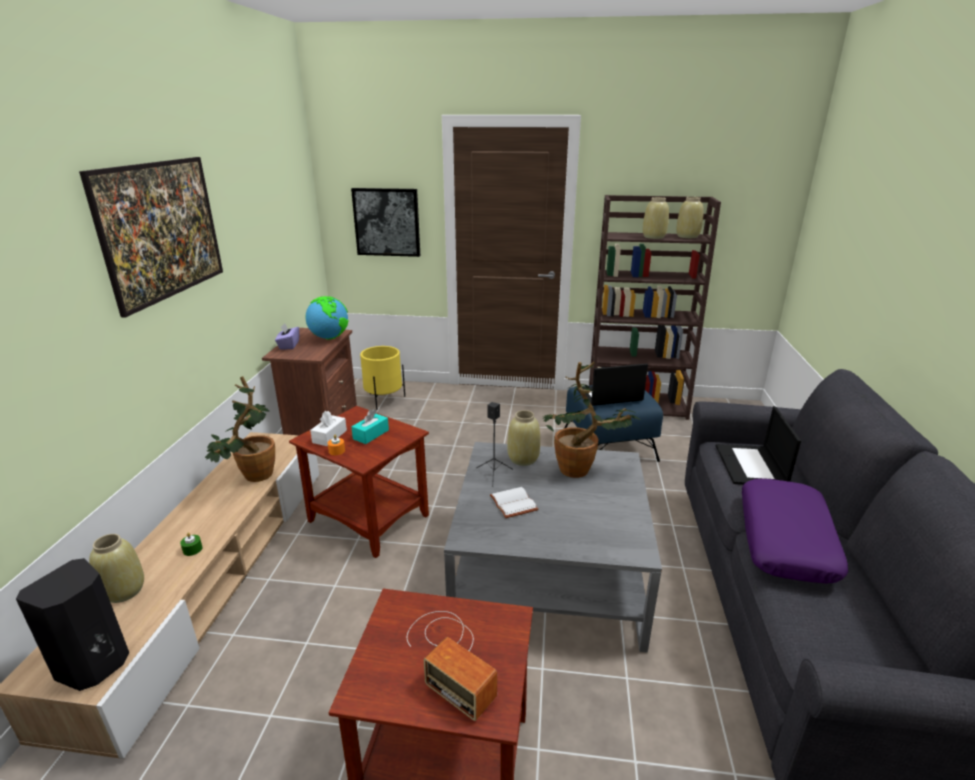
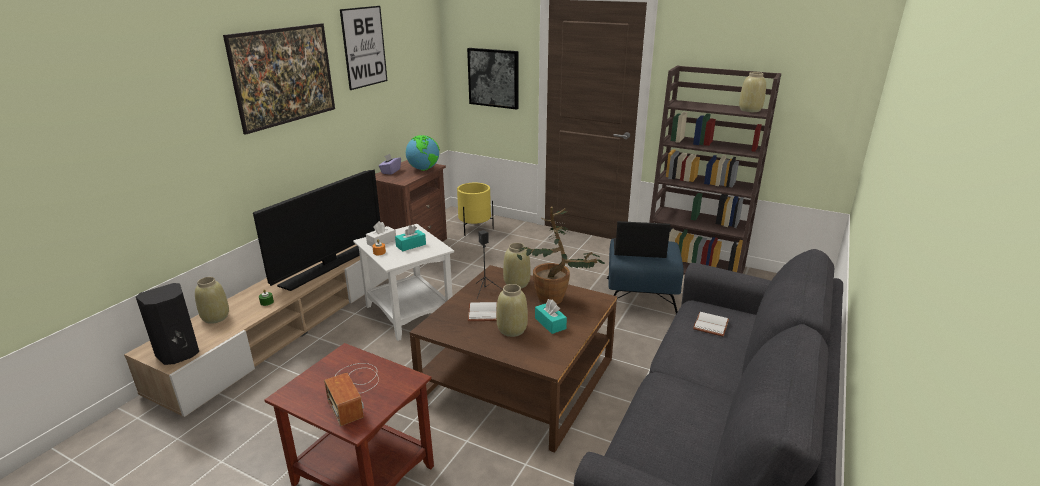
camera: 20 degrees right, 0 degrees up
potted plant [205,376,275,482] -> television [253,169,381,291]
brown side table [289,406,429,558] -> white side table [353,224,454,341]
grey coffee table [444,442,662,653] -> brown coffee table [410,265,617,453]
beige vase [643,197,669,239] -> beige vase moved to [496,284,528,337]
laptop [716,406,801,485] -> white book [693,312,729,337]
purple pillow [742,479,848,584] -> none
none -> picture [340,6,387,90]
none -> turquoise tissue box [535,299,567,334]

